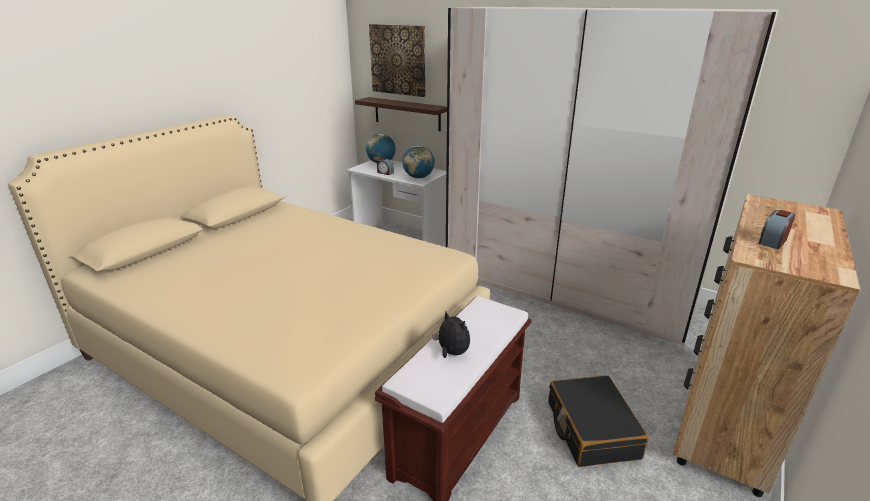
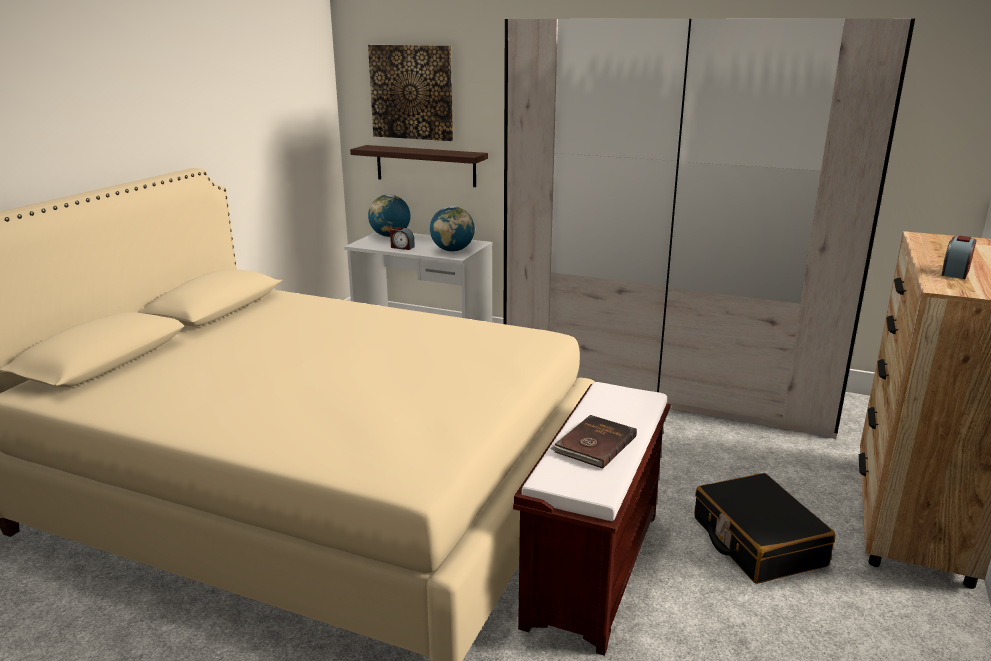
camera: 10 degrees left, 5 degrees down
plush toy [433,311,470,358] -> brown book [550,415,637,469]

